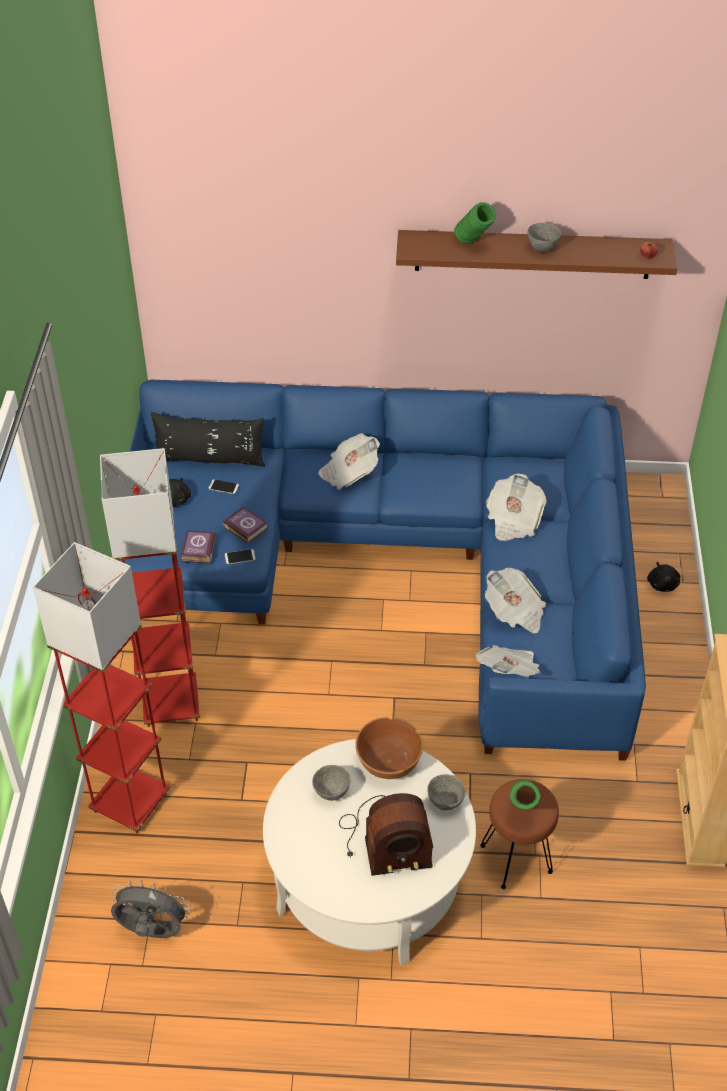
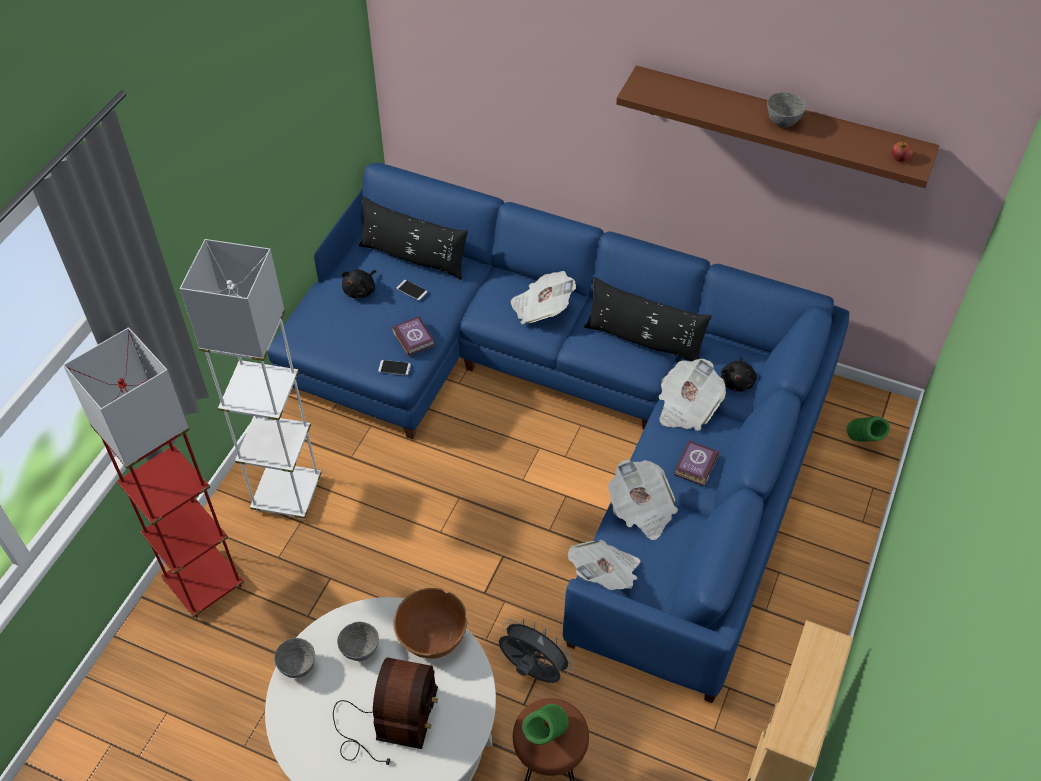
camera: 20 degrees right, 5 degrees up
red floor lamp [100,448,200,727] -> white floor lamp [180,239,322,520]
grey fan [111,880,191,938] -> grey fan moved to [499,618,574,683]
book [181,530,216,564] -> book moved to [674,441,719,486]
radio [339,793,433,876] -> radio turned 90 degrees counterclockwise [333,657,438,765]
grey bowl [427,774,466,811] -> grey bowl moved to [274,638,315,678]
green vase [454,202,496,244] -> green vase moved to [847,417,890,442]
black plush toy [647,562,681,592] -> black plush toy moved to [721,357,757,392]
none -> black pillow [584,277,712,361]

